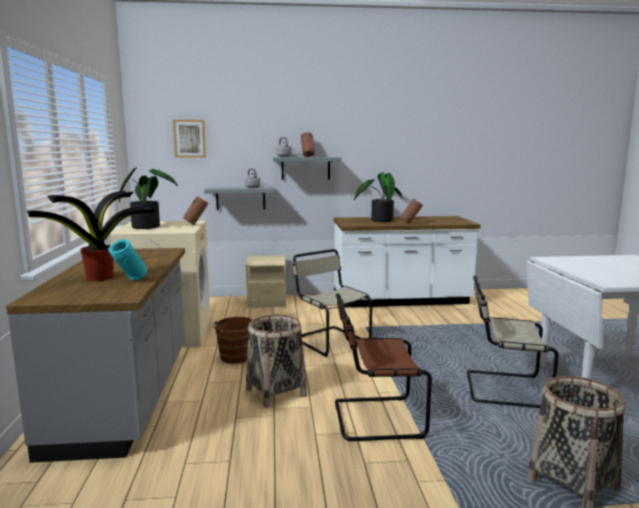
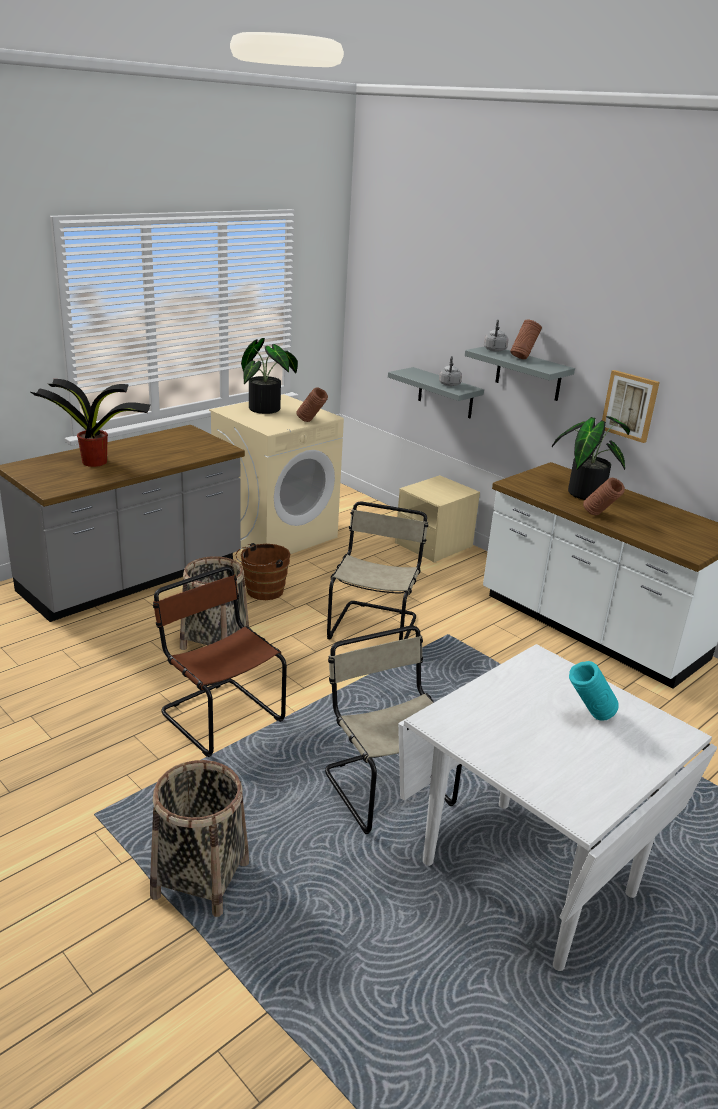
camera: 50 degrees right, 15 degrees up
turquoise vase [109,239,147,281] -> turquoise vase moved to [569,661,619,720]
picture [173,120,206,158] -> picture moved to [602,370,660,443]

